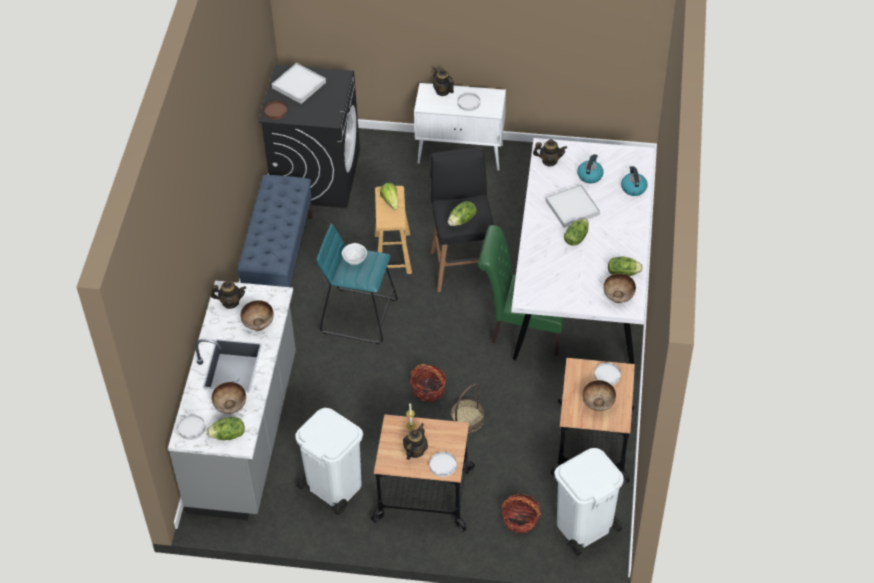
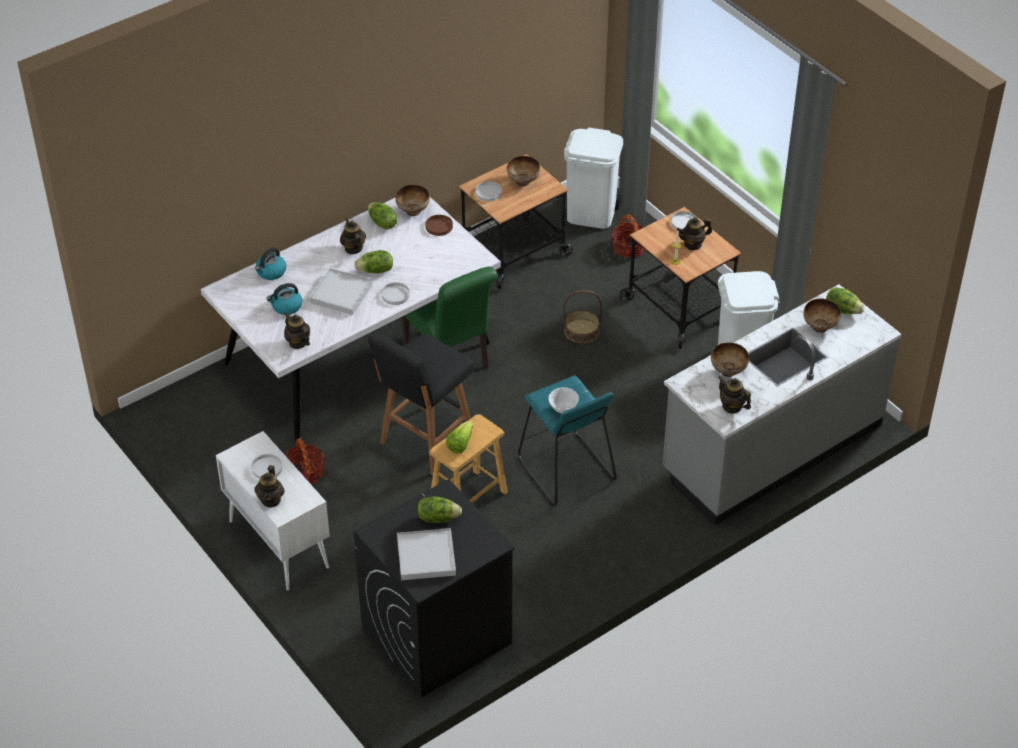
camera: 135 degrees left, 5 degrees down
white plate [178,415,205,440] -> white plate moved to [381,283,410,305]
blue bench [237,175,313,309] -> none
brown plate [264,101,288,120] -> brown plate moved to [426,215,453,236]
basket [410,364,446,402] -> basket moved to [285,437,326,484]
lettuce [448,201,477,226] -> lettuce moved to [417,496,462,523]
none -> teapot [340,217,366,254]

